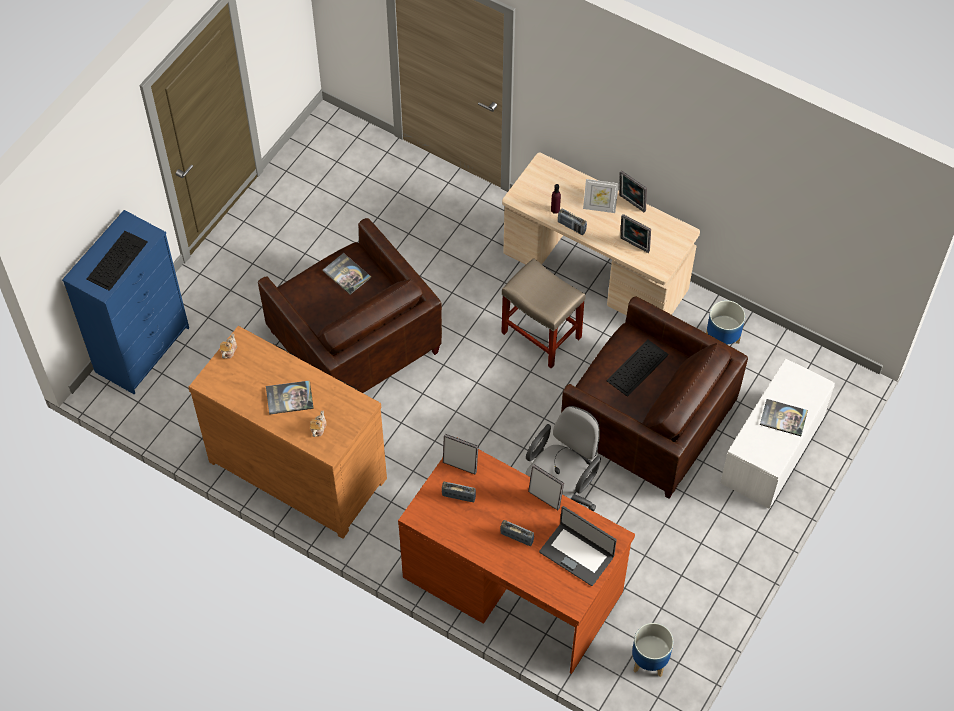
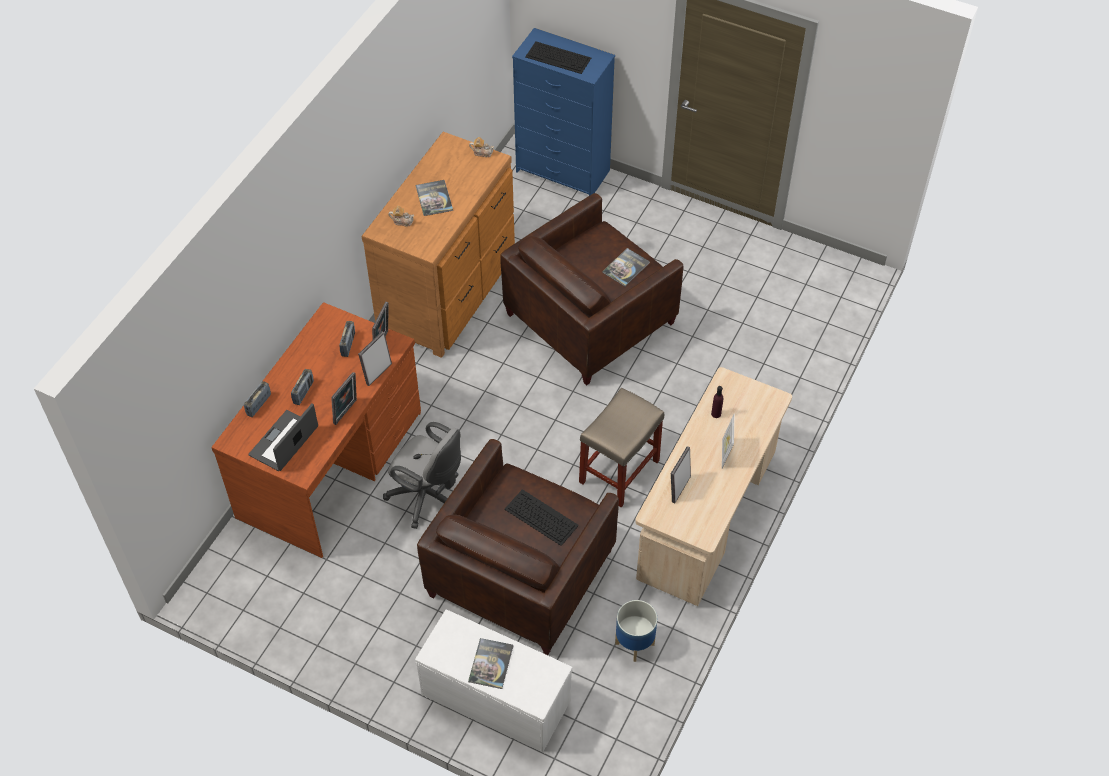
camera: 85 degrees right, 5 degrees down
radio [558,209,587,235] -> radio moved to [244,381,271,417]
picture frame [619,170,647,212] -> picture frame moved to [358,332,392,386]
planter [632,623,673,677] -> none

